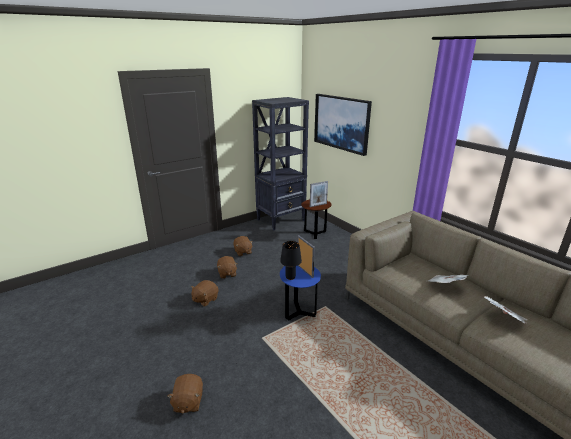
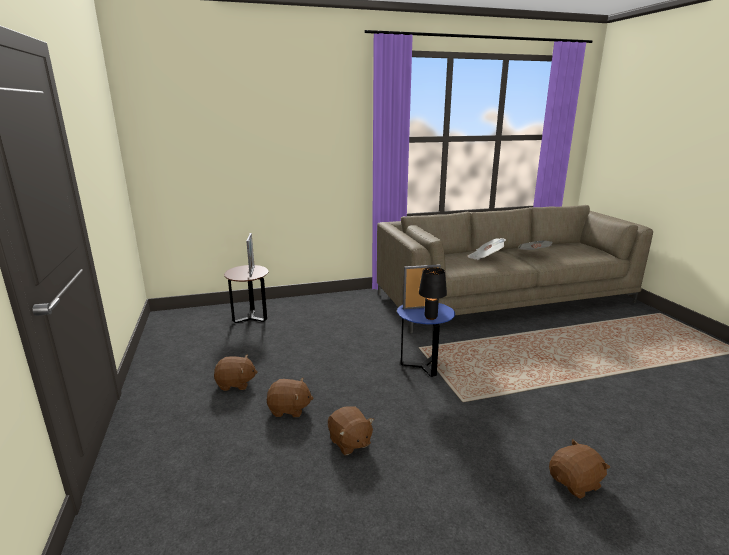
camera: 70 degrees left, 5 degrees down
brown plush toy [167,374,203,414] -> brown plush toy turned 45 degrees counterclockwise [549,439,610,499]
black bookcase [252,97,309,230] -> none
picture [314,94,372,156] -> none

